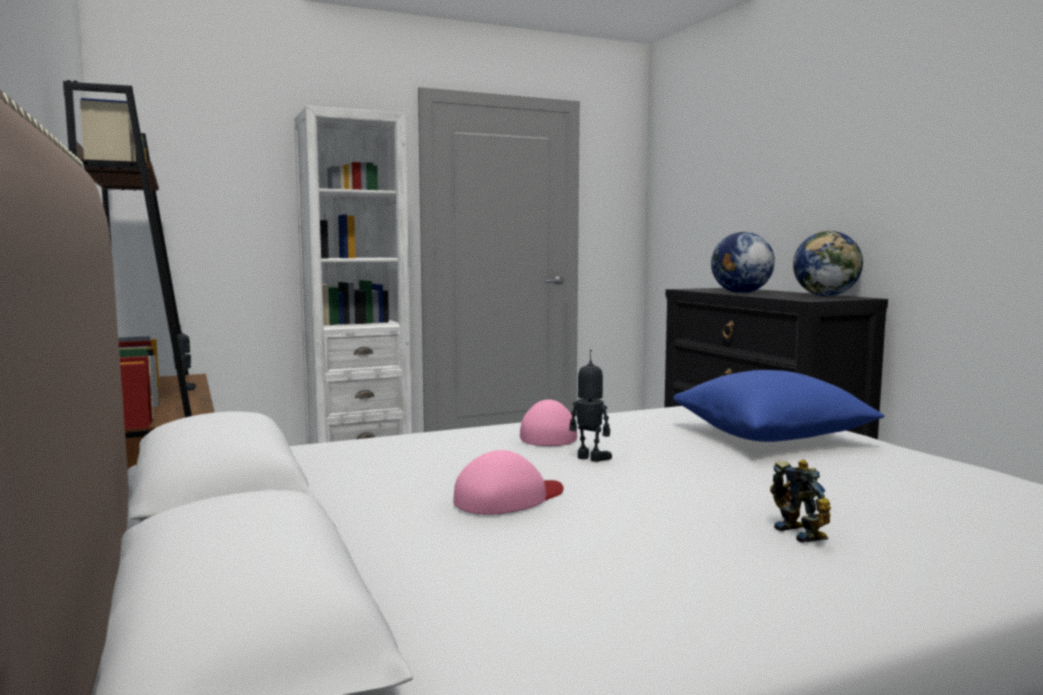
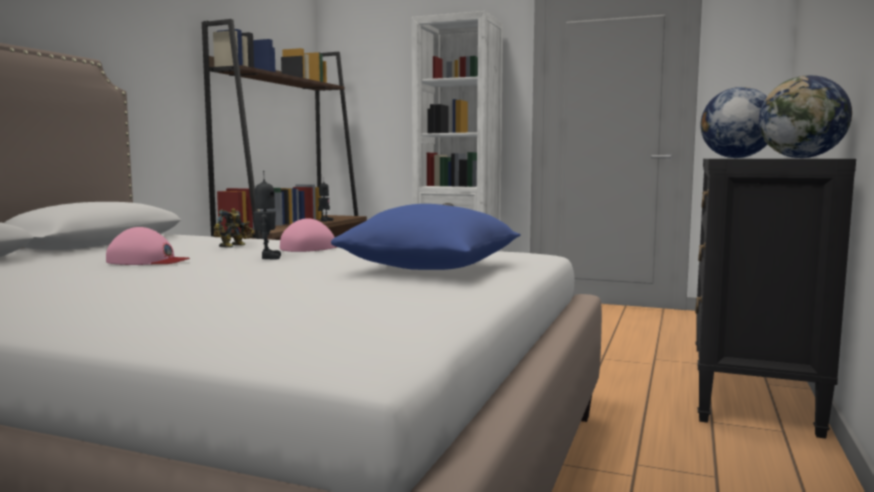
camera: 45 degrees right, 0 degrees up
toy robot [770,460,831,543] -> toy robot moved to [214,208,254,248]

